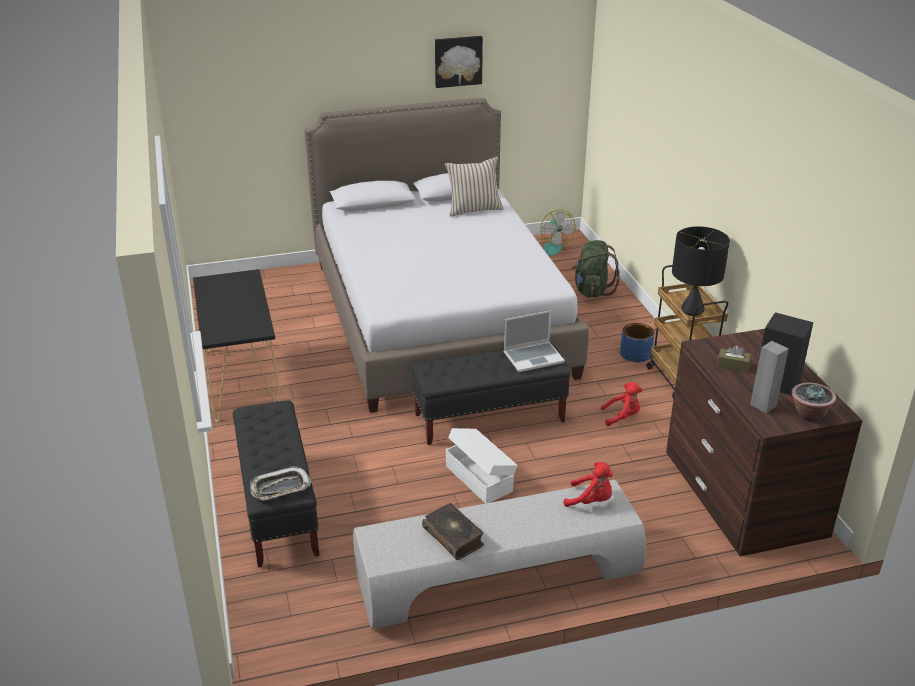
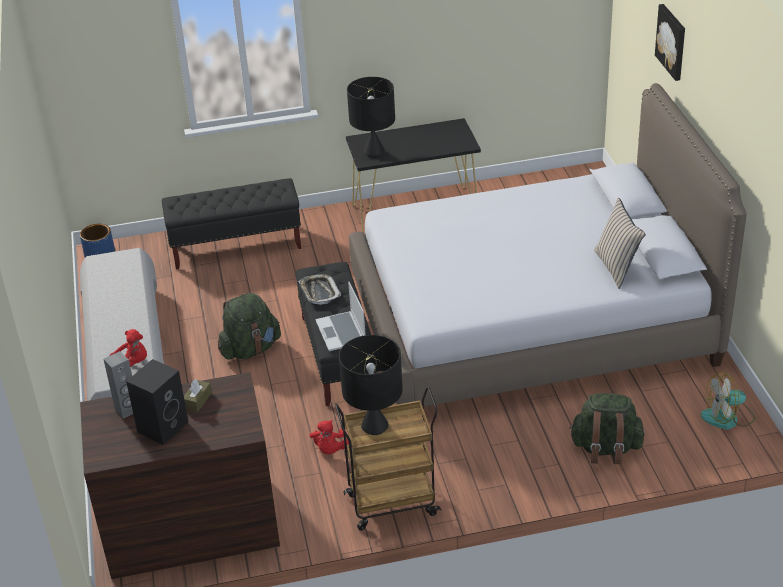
camera: 95 degrees right, 5 degrees up
tray [250,466,312,501] -> tray moved to [298,274,341,305]
book [422,503,484,560] -> none
picture [435,36,483,88] -> picture moved to [655,4,685,81]
white storage box [446,428,518,504] -> green backpack [218,292,281,360]
red plush toy [564,462,613,507] -> red plush toy turned 120 degrees counterclockwise [110,329,147,367]
blue planter [620,323,654,362] -> blue planter moved to [80,224,115,257]
potted plant [792,383,836,422] -> none
none -> black table lamp [347,77,395,157]

